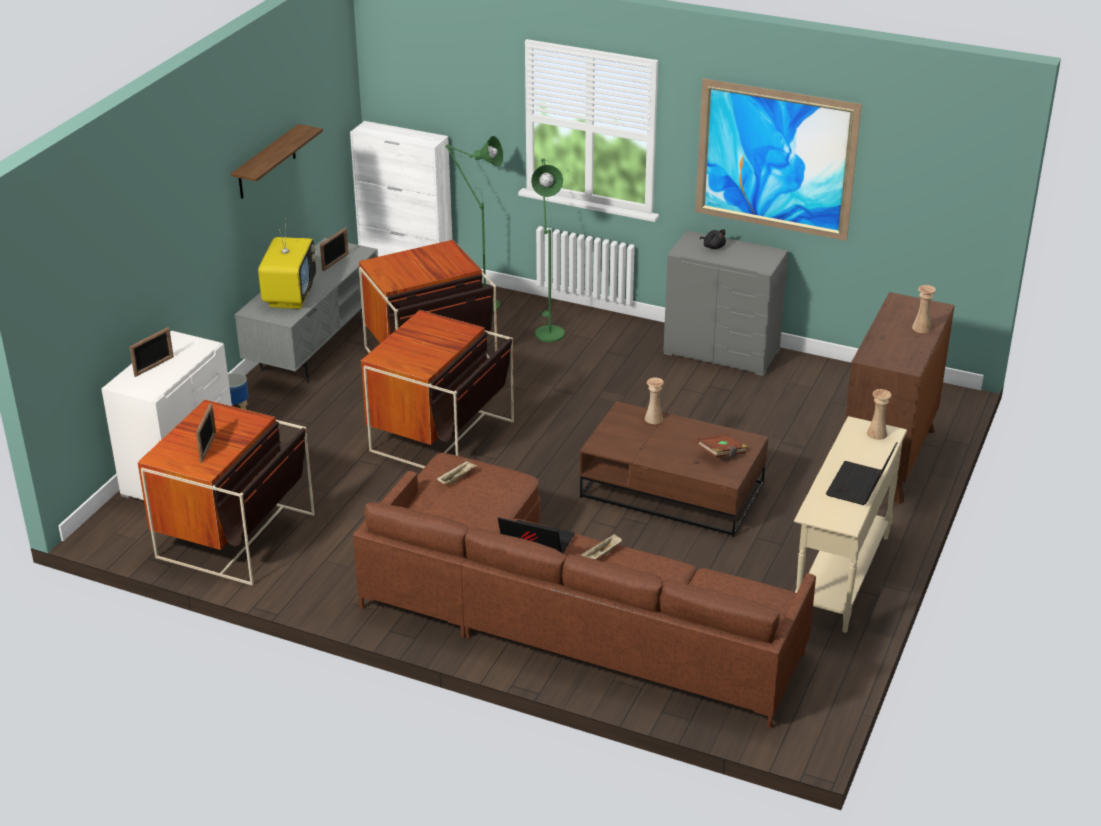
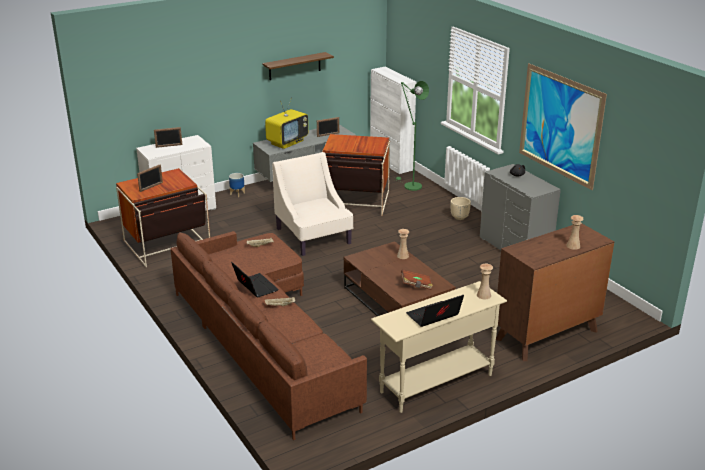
camera: 35 degrees right, 5 degrees down
side table [361,310,514,469] -> beige armchair [272,152,353,256]
green floor lamp [531,159,565,342] -> none
none -> beige planter [450,197,471,220]

